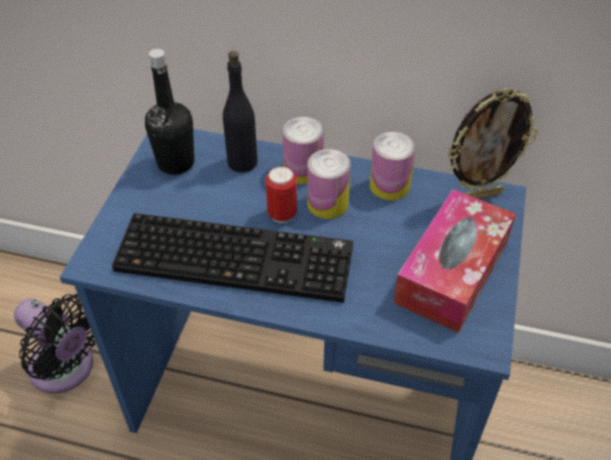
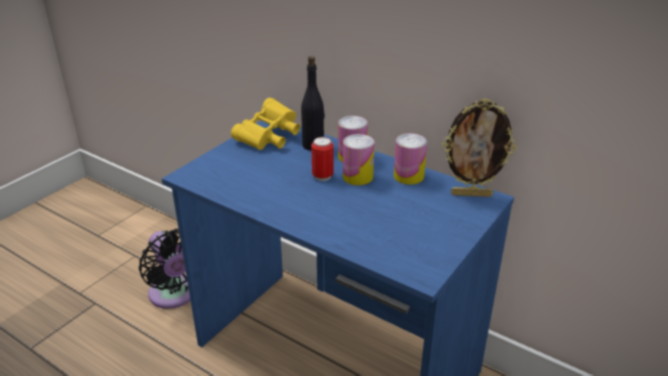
camera: 20 degrees right, 15 degrees down
keyboard [112,213,353,303] -> none
black bottle [145,49,194,175] -> yellow binoculars [231,98,300,150]
tissue box [393,189,516,333] -> none

